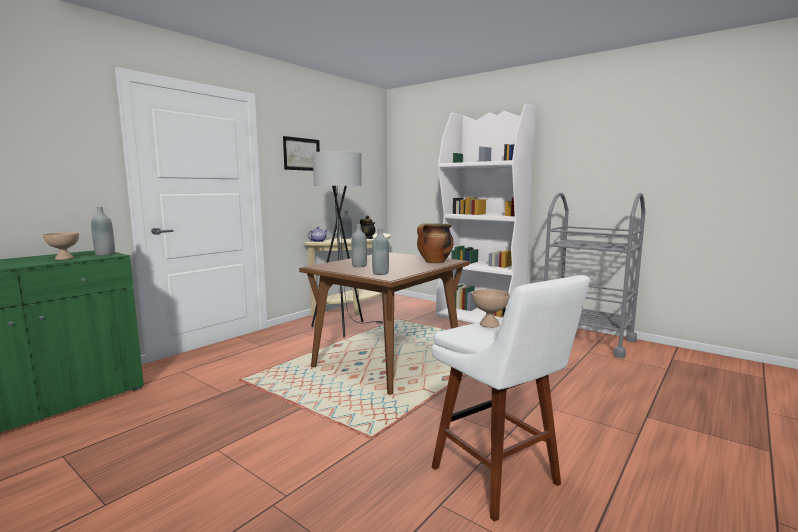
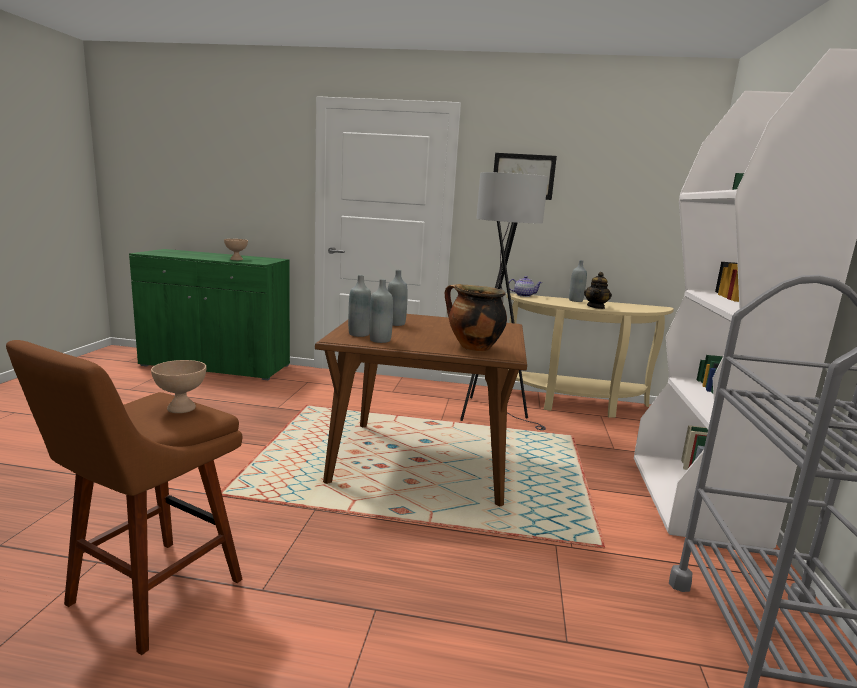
camera: 60 degrees right, 5 degrees up
grey bottle [91,207,115,256] -> grey bottle moved to [369,279,393,343]
white stool [431,275,590,522] -> brown stool [6,340,242,655]

